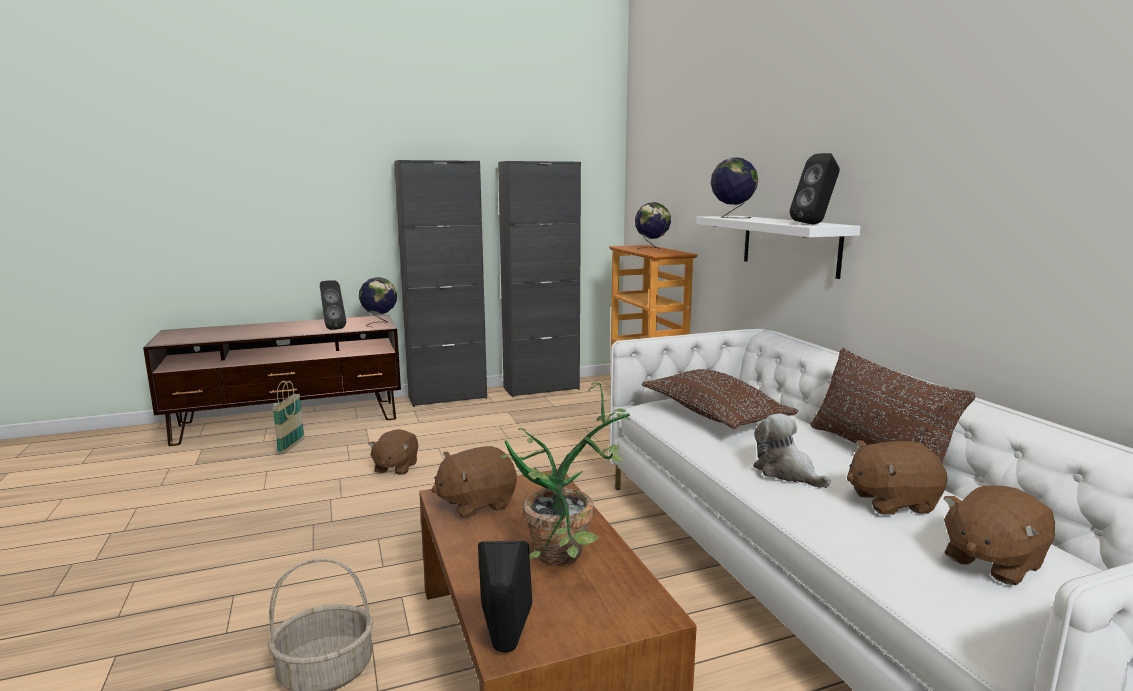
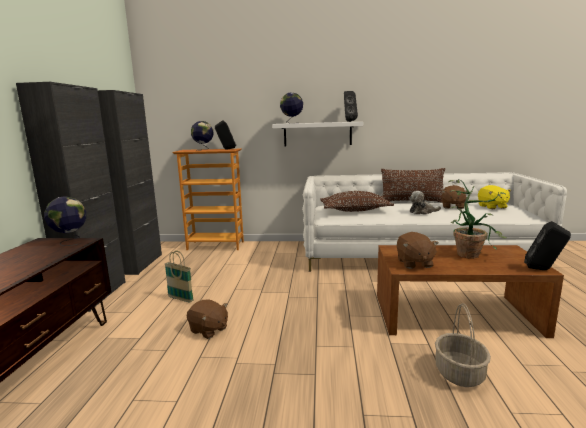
camera: 65 degrees left, 0 degrees up
basket [272,381,305,454] -> basket moved to [165,251,194,302]
black speaker [320,280,346,330] -> black speaker moved to [215,120,236,149]
brown plush toy [943,486,1055,585] -> yellow plush toy [478,185,511,209]

